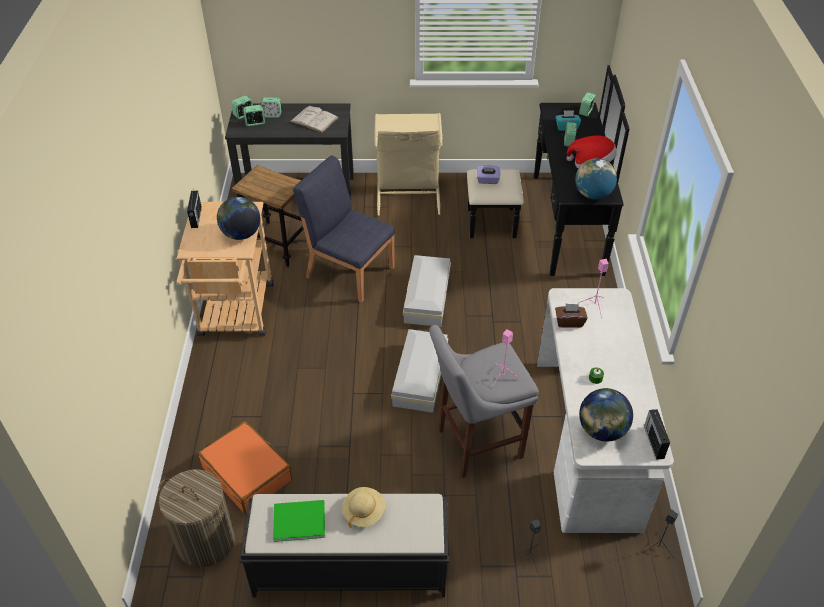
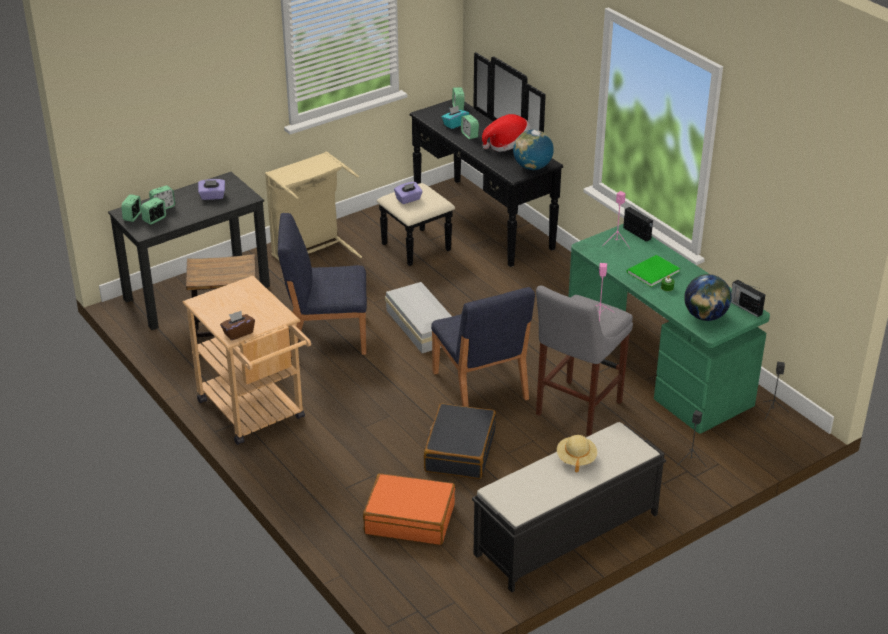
camera: 35 degrees left, 10 degrees down
laundry basket [158,469,235,567] -> none
radio [187,191,202,228] -> radio moved to [623,204,653,242]
globe [217,197,260,240] -> none
green book [273,500,325,542] -> green book moved to [627,255,680,287]
white book [290,105,339,133] -> purple tissue box [198,179,225,200]
white storage box [391,329,448,413] -> blue chair [431,287,535,407]
white desk [537,288,674,533] -> green desk [568,224,770,433]
brown tissue box [555,303,588,328] -> brown tissue box moved to [220,311,255,340]
none -> black suitcase [424,403,496,479]

